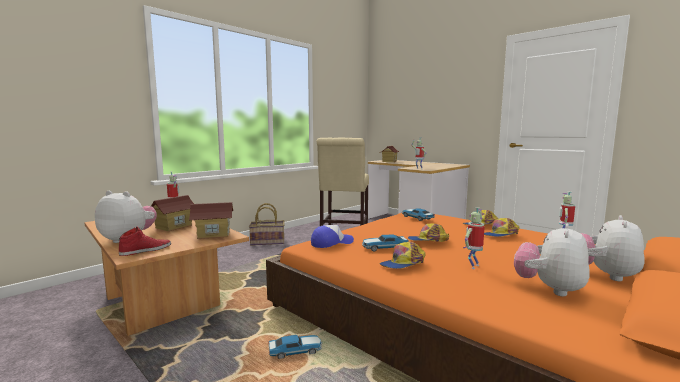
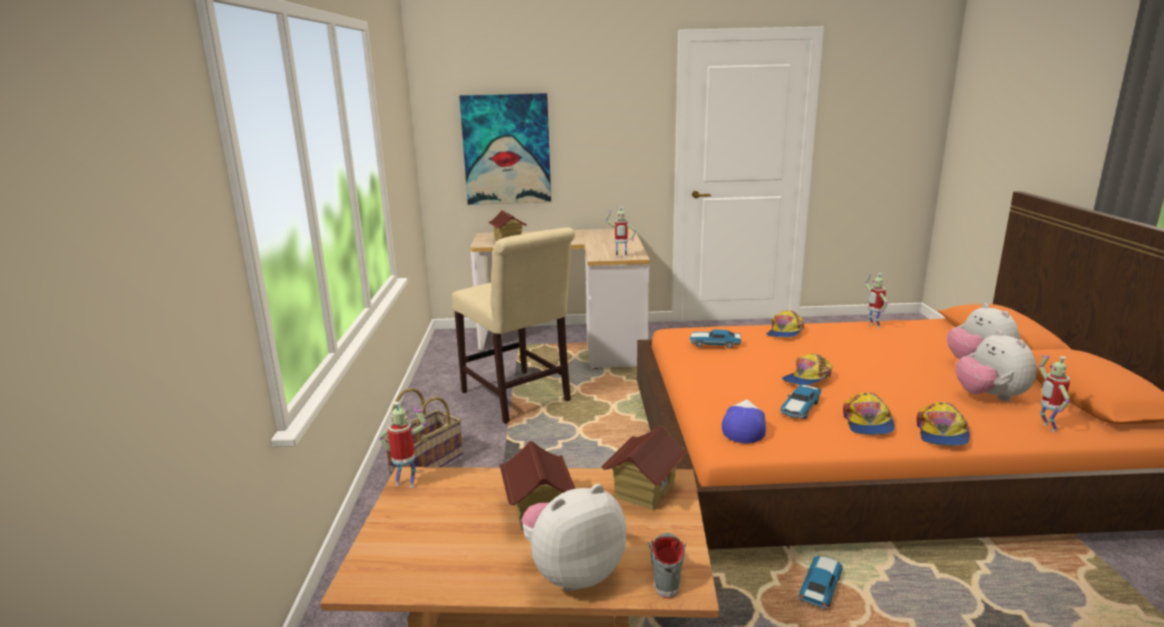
camera: 45 degrees left, 10 degrees up
red shoe [119,227,171,256] -> grey shoe [648,533,687,598]
toy robot [463,207,485,269] -> toy robot moved to [1039,355,1070,432]
cap [484,218,520,237] -> cap moved to [917,402,970,446]
none -> picture [459,93,551,205]

